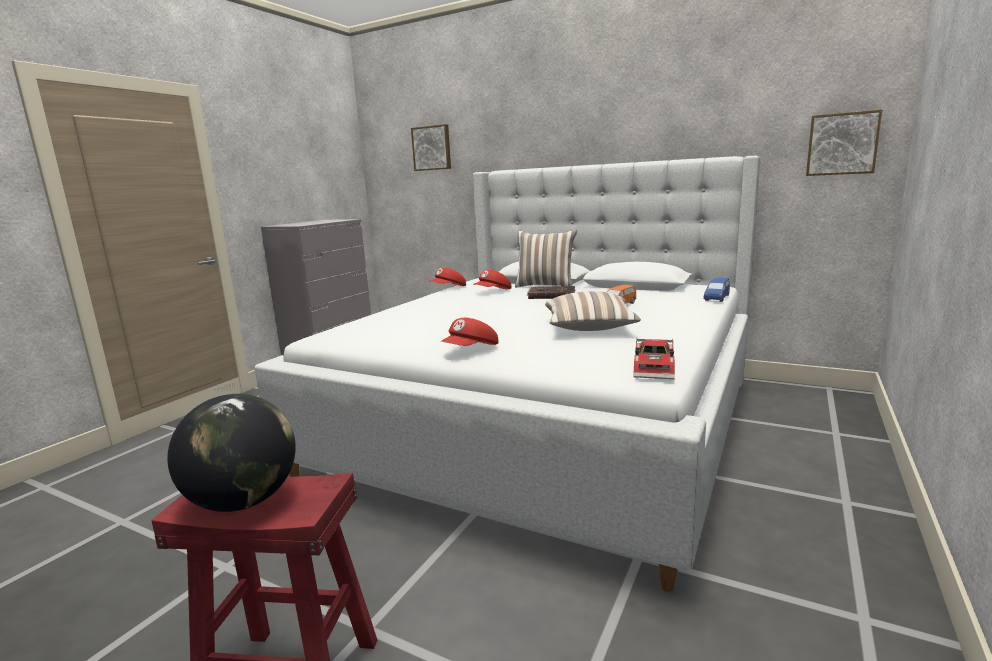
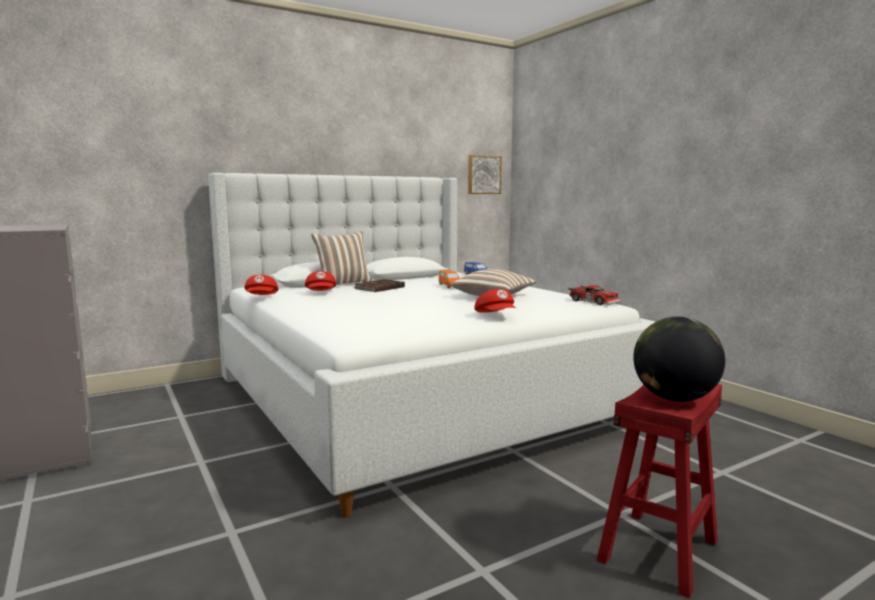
camera: 60 degrees left, 5 degrees down
picture [411,124,451,171] -> none

